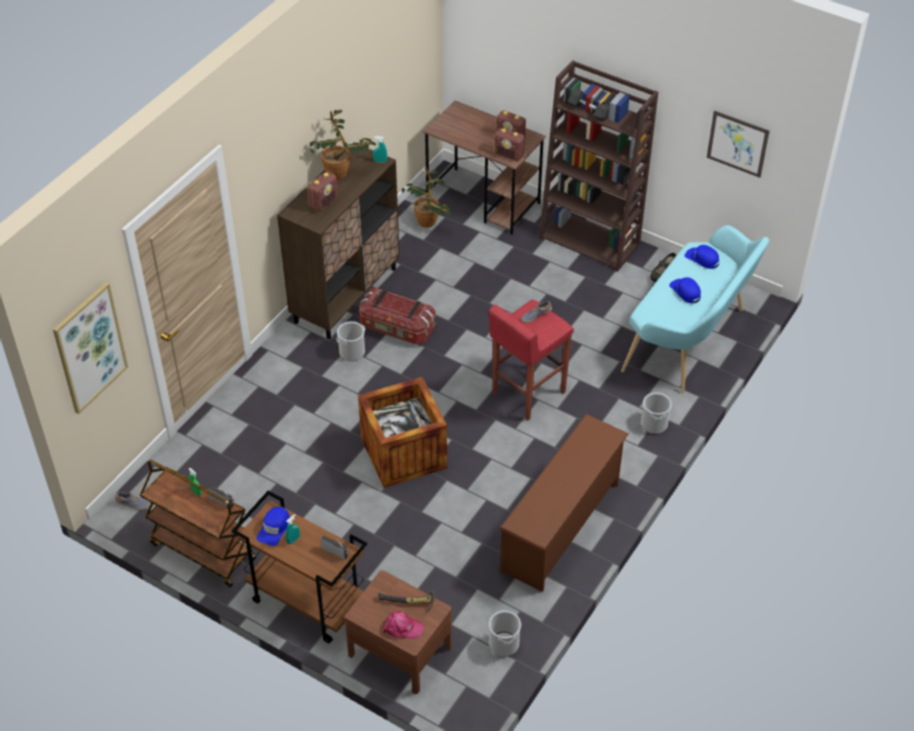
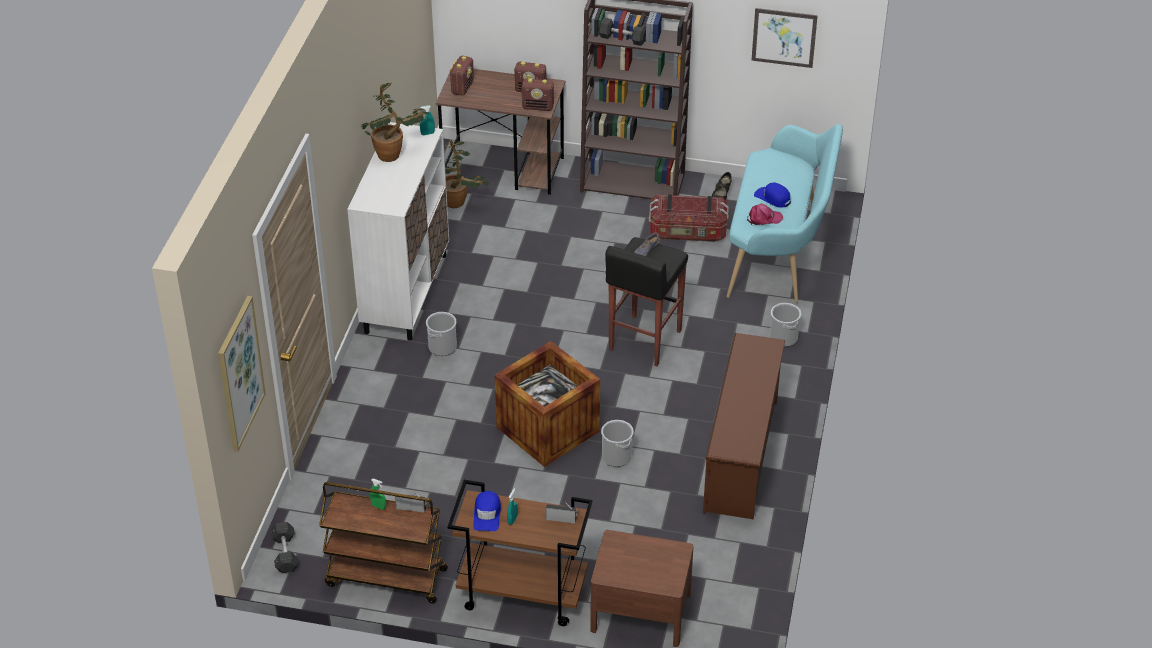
camera: 20 degrees left, 5 degrees down
shoe [115,492,150,510] -> grey dumbbell [271,522,299,573]
brown cabinet [277,143,400,339] -> white cabinet [347,122,449,341]
radio [307,171,338,212] -> radio moved to [449,56,474,96]
storage box [359,287,436,345] -> storage box moved to [649,194,729,242]
hammer [378,591,435,612] -> none
pink cap [383,611,424,639] -> pink cap moved to [747,203,783,226]
red stool [489,300,574,421] -> black stool [605,237,688,366]
bucket [489,610,521,657] -> bucket moved to [601,420,634,467]
blue cap [684,245,719,269] -> none

